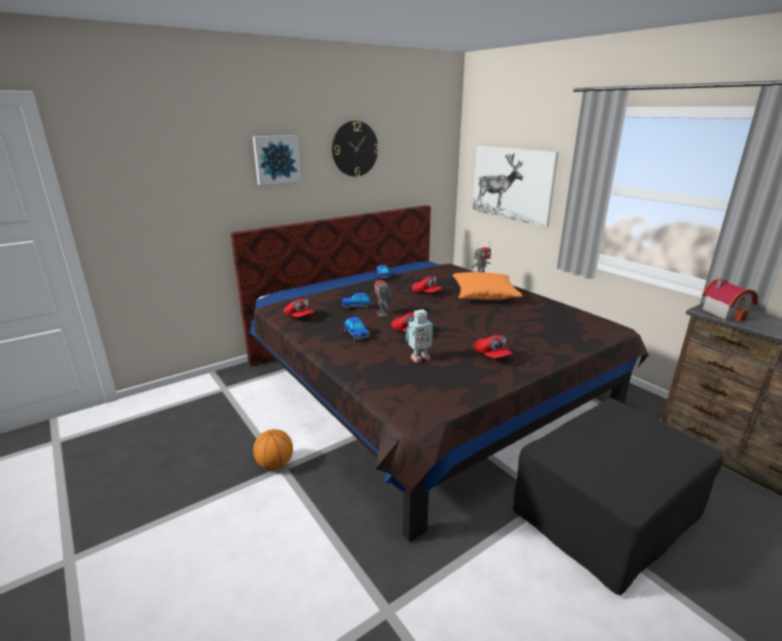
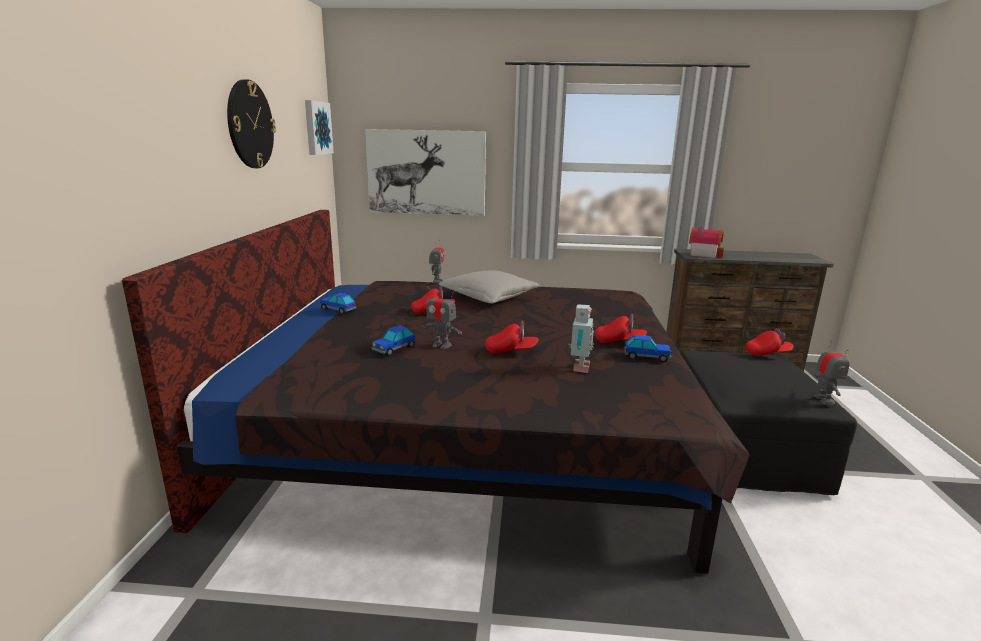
camera: 50 degrees left, 5 degrees down
picture [253,135,301,185] -> picture moved to [305,100,334,155]
basketball [253,429,293,470] -> none
red cap [284,298,314,317] -> red cap moved to [746,328,793,356]
toy car [344,317,370,341] -> toy car moved to [624,335,671,362]
orange pillow [453,272,522,300] -> grey pillow [439,270,539,304]
none -> toy robot [814,340,850,405]

